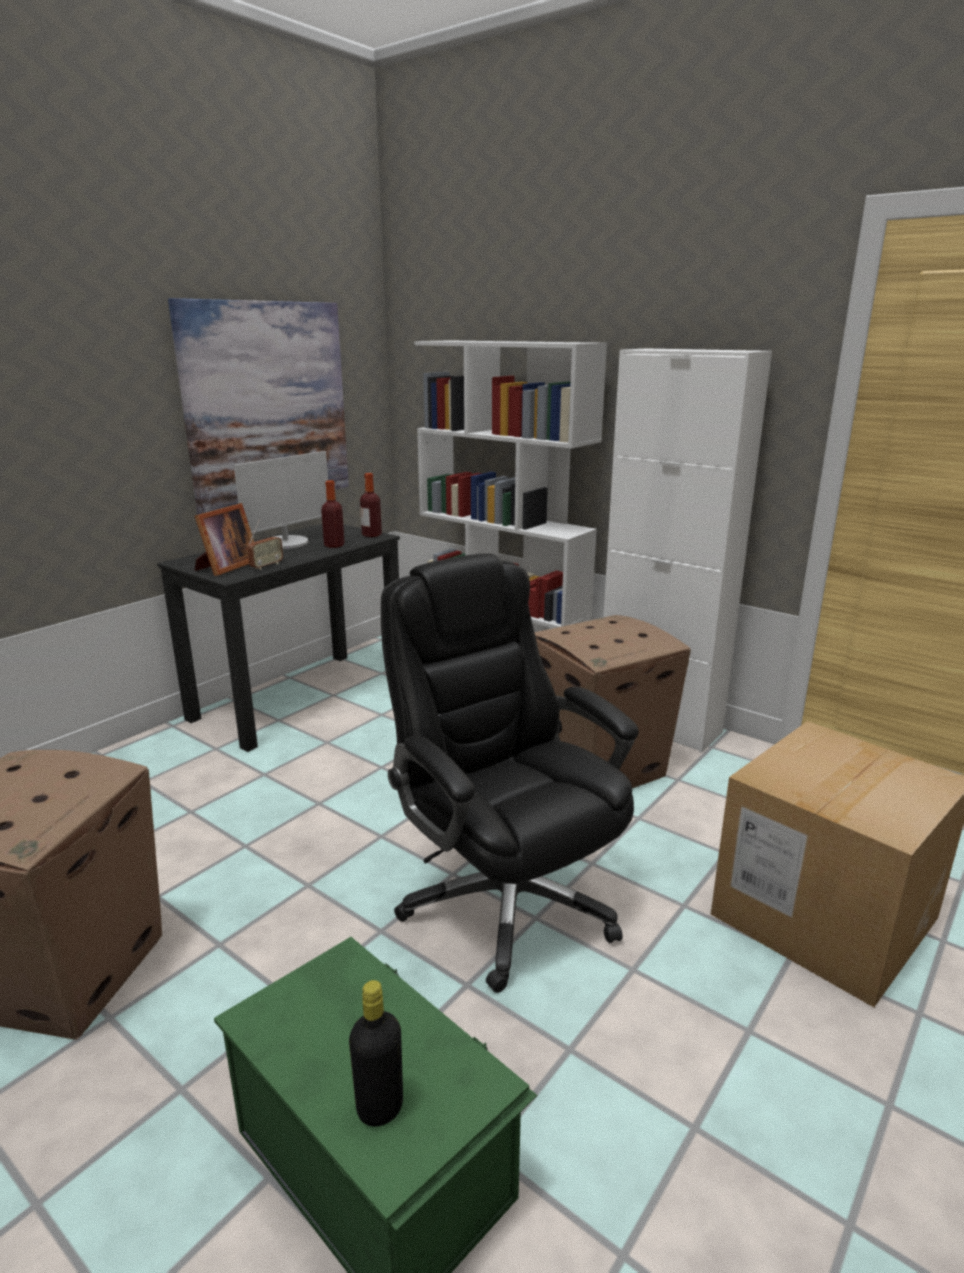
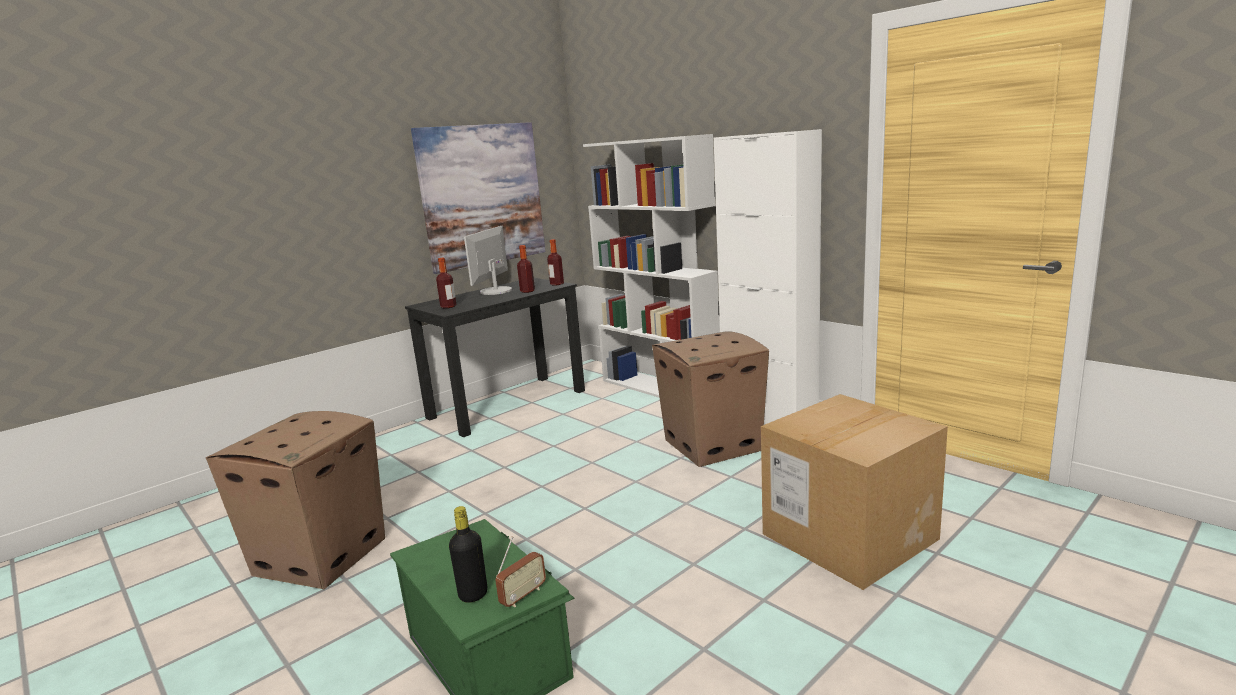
camera: 10 degrees right, 5 degrees down
picture frame [195,503,254,576] -> bottle [436,258,456,308]
monitor [234,451,328,549] -> monitor turned 150 degrees clockwise [464,226,512,295]
radio [247,520,283,570] -> radio moved to [495,536,546,607]
black office chair [381,553,639,993] -> none

